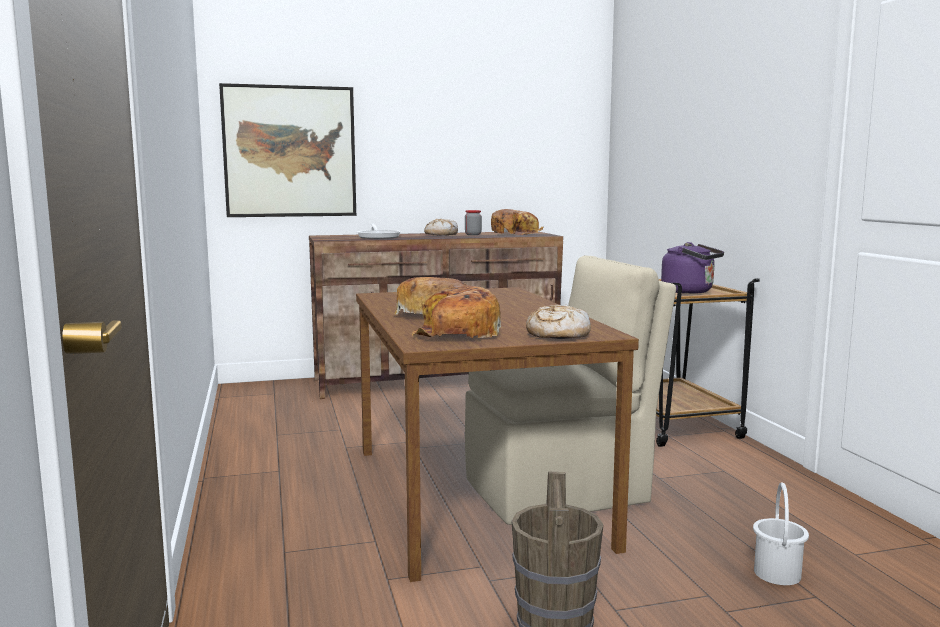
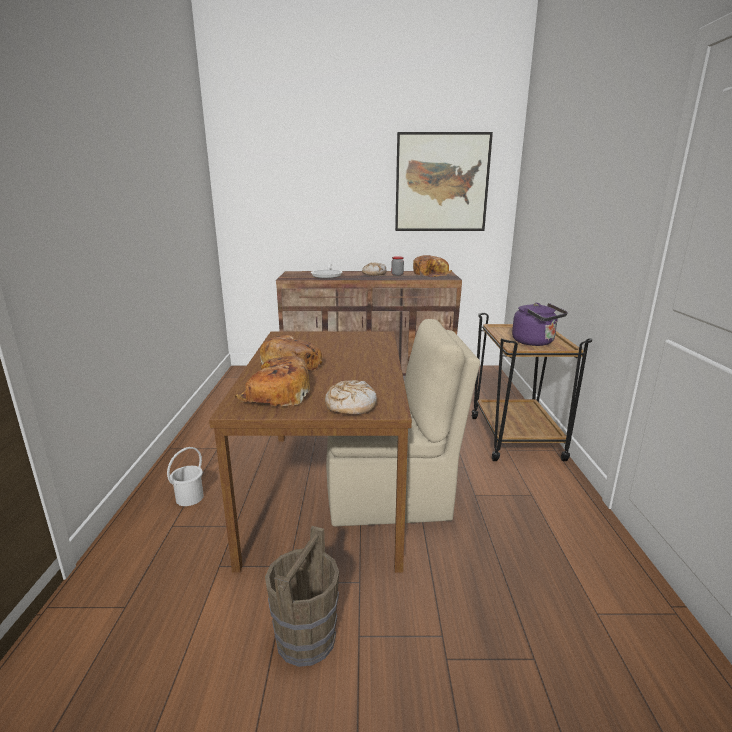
camera: 15 degrees right, 10 degrees up
picture [219,83,356,217] -> picture moved to [395,132,493,231]
white bucket [753,483,809,585] -> white bucket moved to [167,447,204,506]

